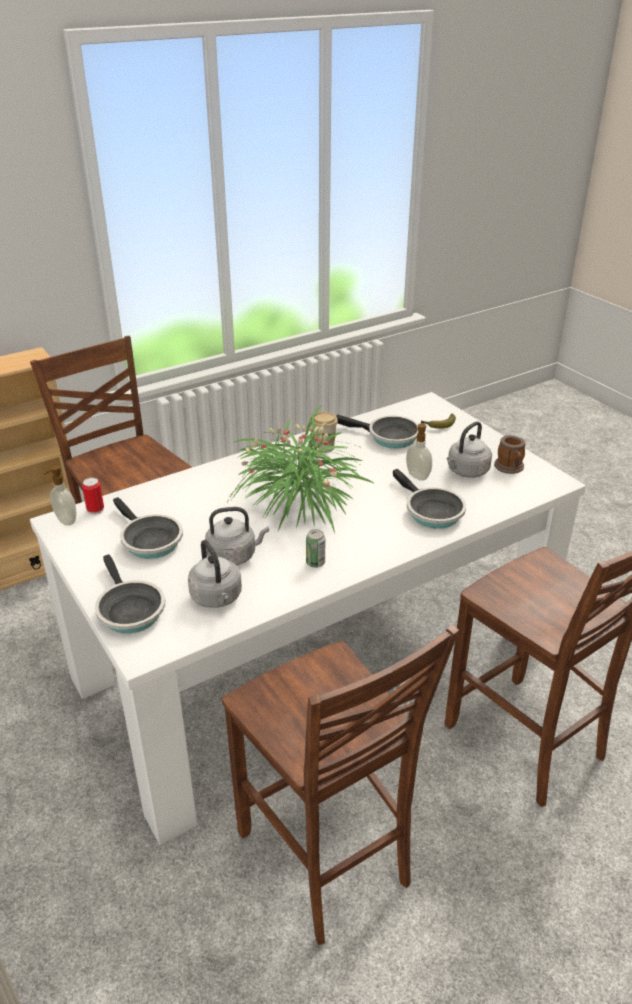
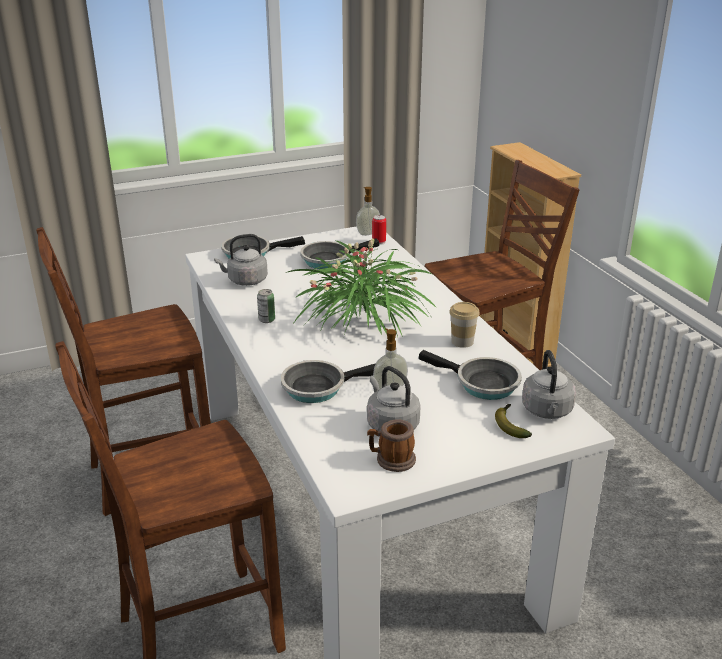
camera: 100 degrees right, 5 degrees down
grey kettle [205,507,269,565] -> grey kettle moved to [522,350,576,419]
frying pan [336,414,418,448] -> frying pan turned 90 degrees counterclockwise [419,350,522,400]

